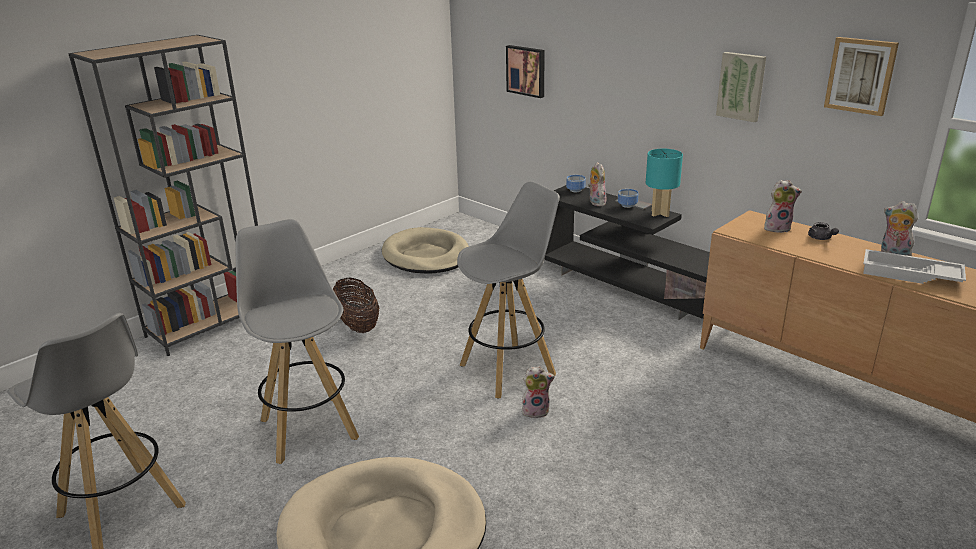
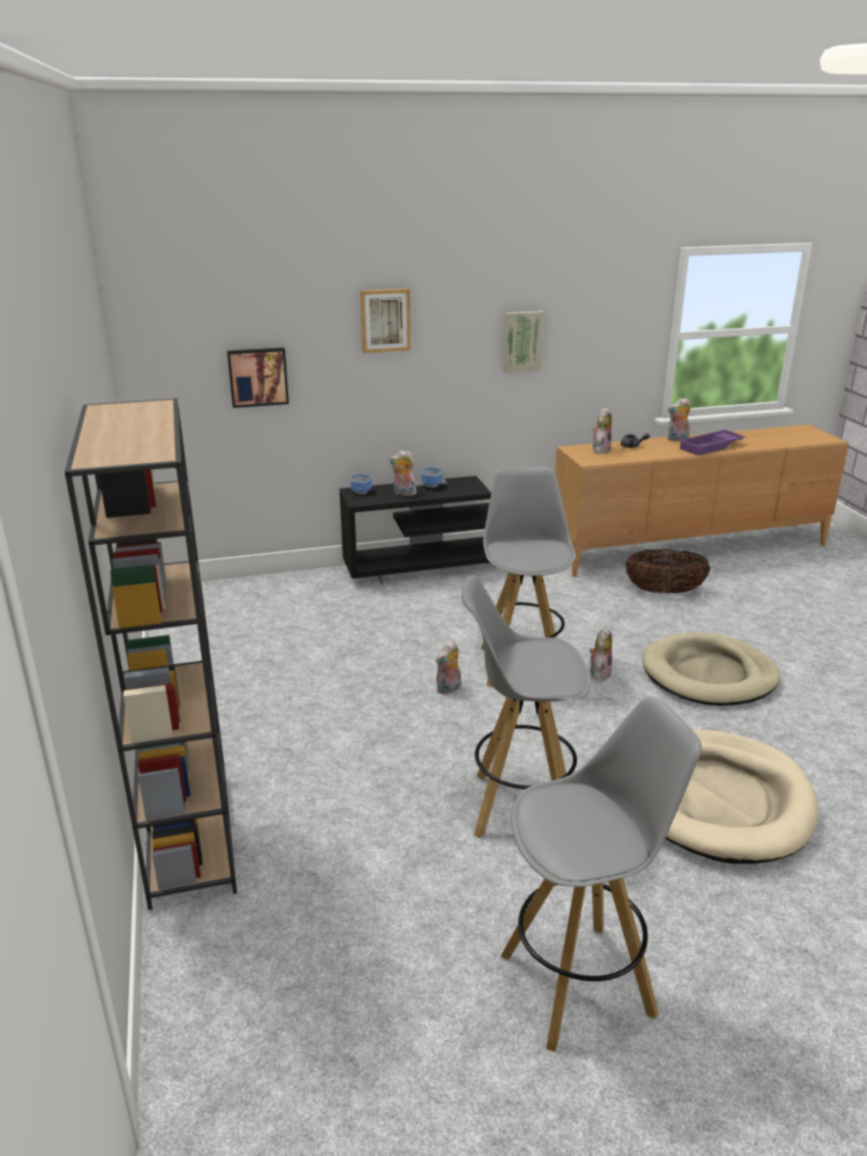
camera: 60 degrees left, 0 degrees up
basket [333,278,379,333] -> basket moved to [625,549,710,593]
beige dog bed [382,227,469,274] -> beige dog bed moved to [643,632,780,706]
turquoise table lamp [646,149,683,217] -> none
picture [824,37,899,116] -> picture moved to [360,289,411,353]
white tray [863,249,966,284] -> purple tray [679,430,746,456]
none -> plush toy [436,640,461,694]

